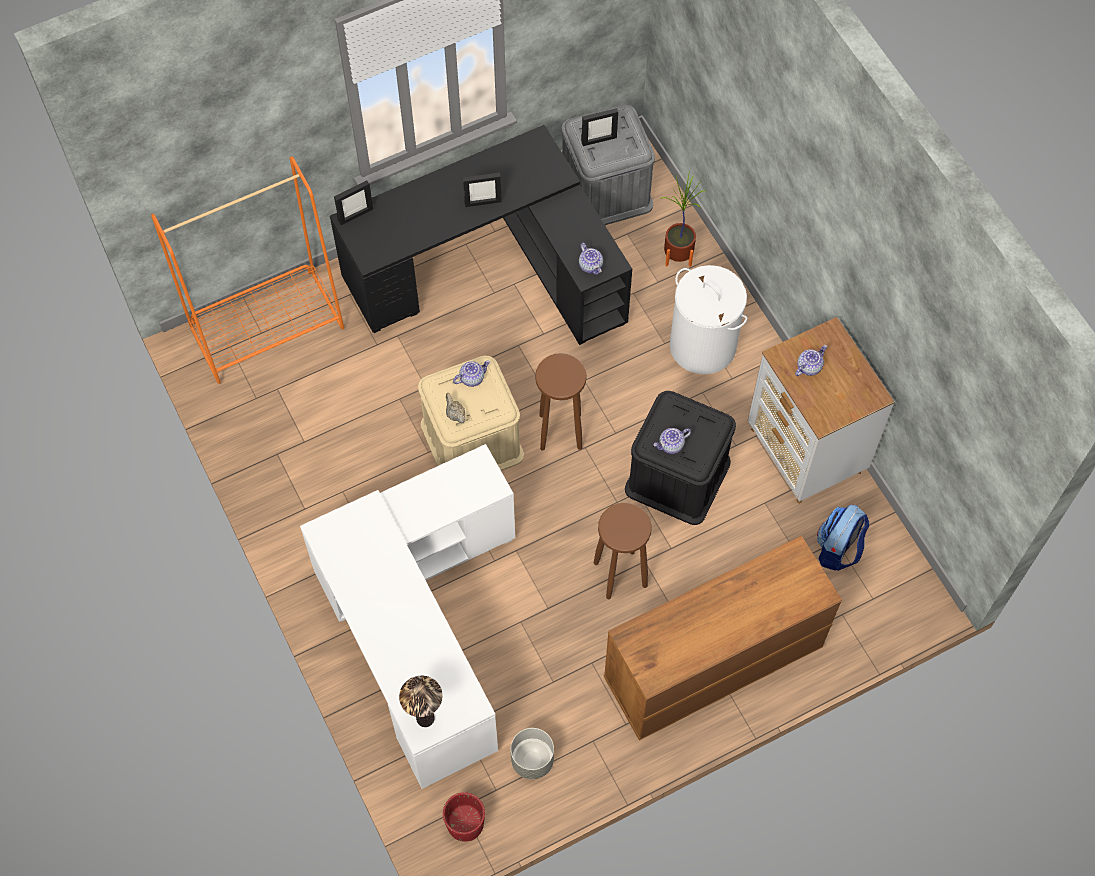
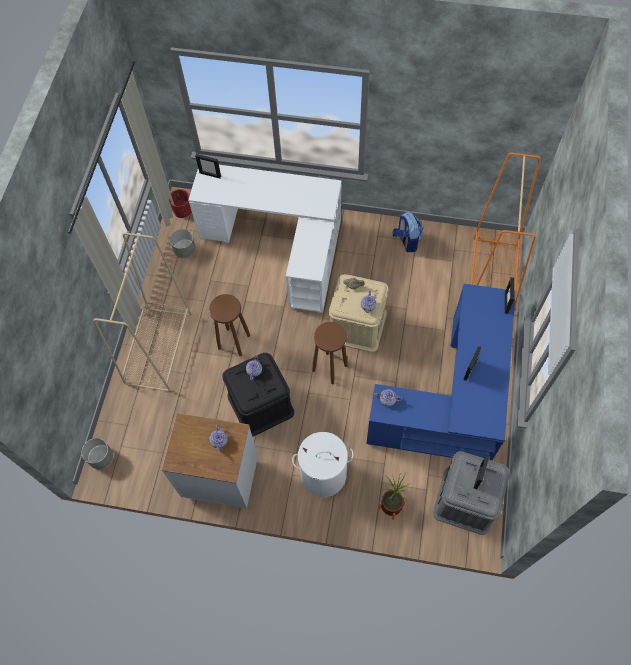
camera: 130 degrees right, 0 degrees up
black desk [330,125,632,345] -> blue desk [366,284,516,461]
table lamp [399,676,442,727] -> picture frame [195,154,221,179]
brown dresser [604,536,842,740] -> beige clothes rack [93,233,192,392]
backpack [817,505,869,571] -> backpack moved to [393,211,423,252]
none -> grey planter [82,438,113,469]

